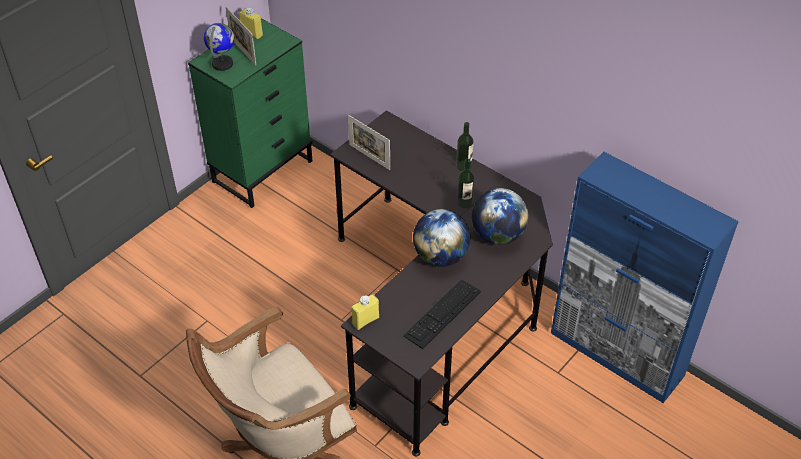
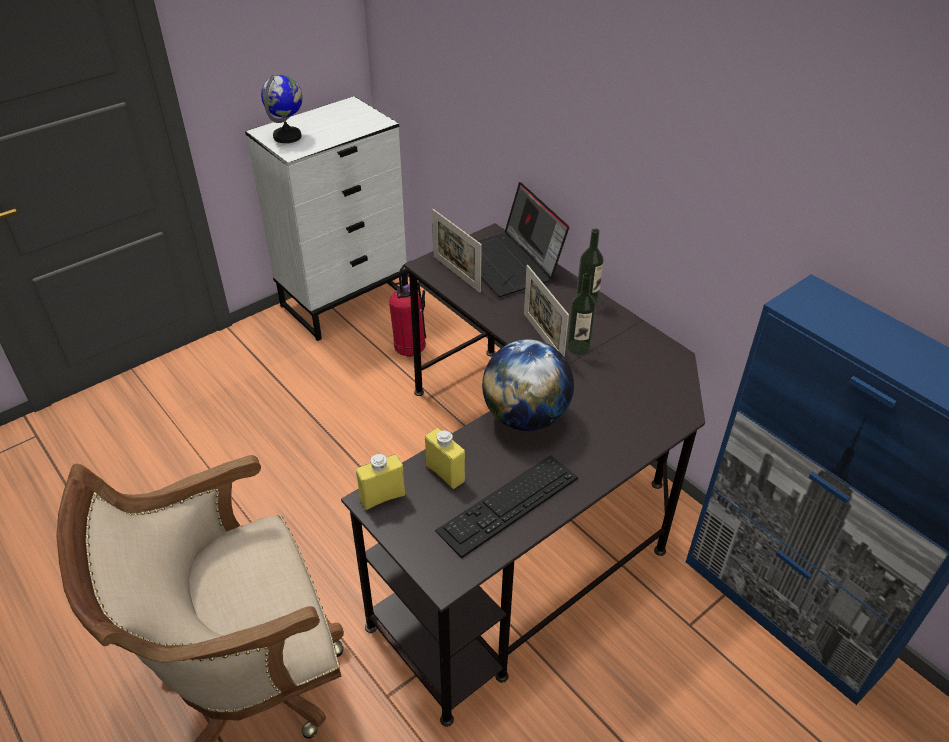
camera: 10 degrees right, 5 degrees down
green dresser [188,18,313,208] -> white dresser [245,96,409,341]
picture frame [226,7,256,66] -> picture frame moved to [524,265,569,357]
yellow bottle [239,8,263,39] -> yellow bottle moved to [425,428,465,489]
globe [472,188,528,245] -> none
none -> fire extinguisher [389,261,426,357]
none -> laptop [478,182,569,297]

